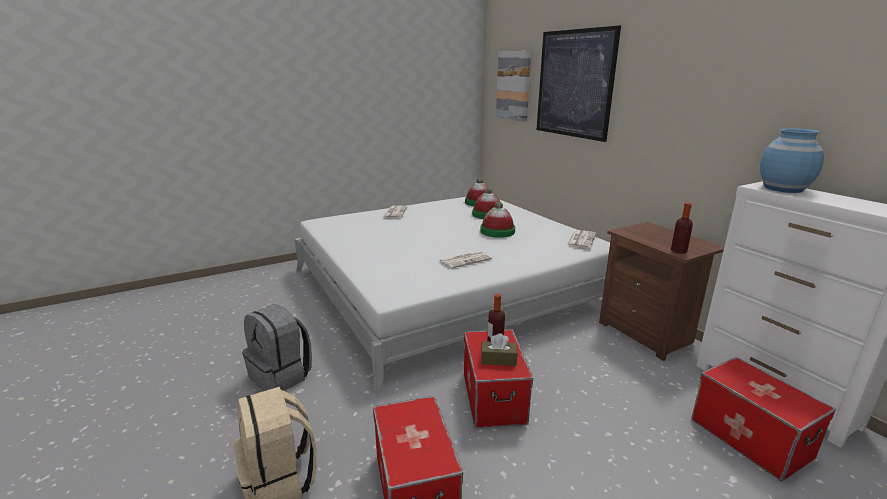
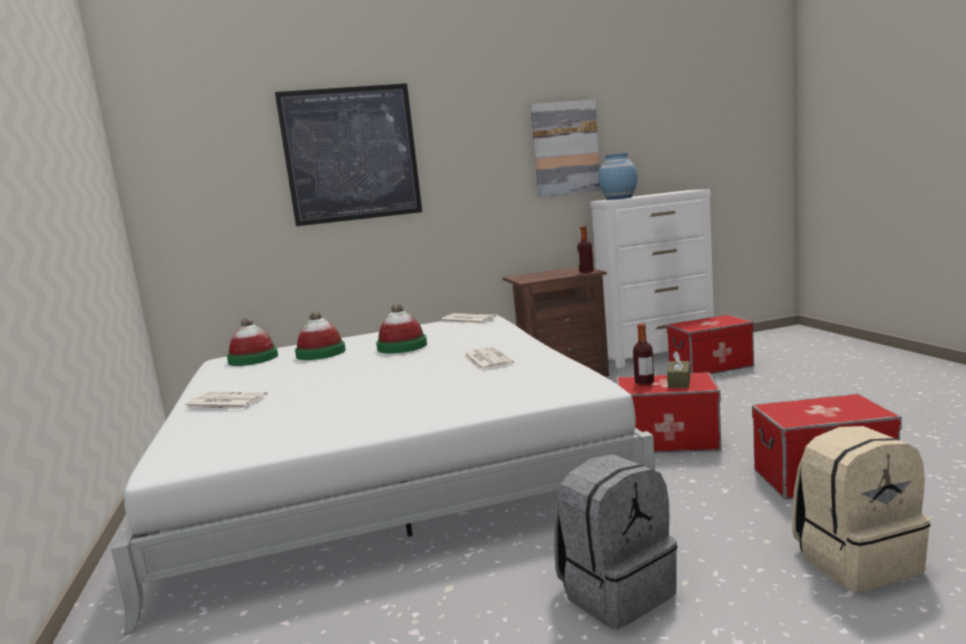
camera: 75 degrees left, 10 degrees down
picture [496,51,531,122] -> picture moved to [531,100,601,197]

